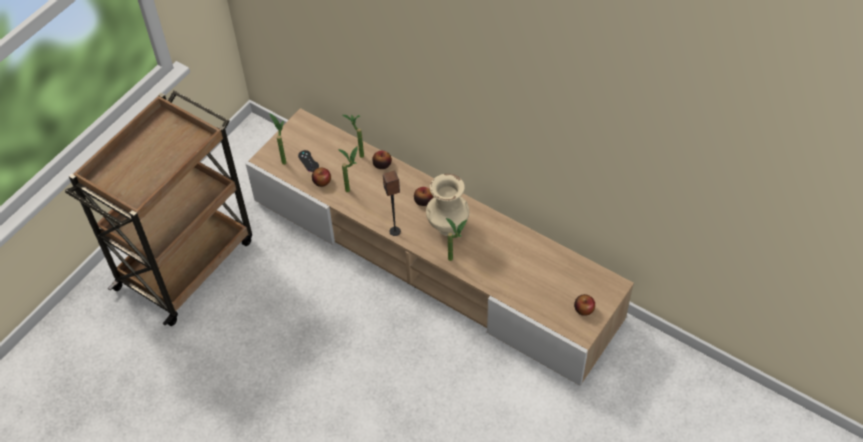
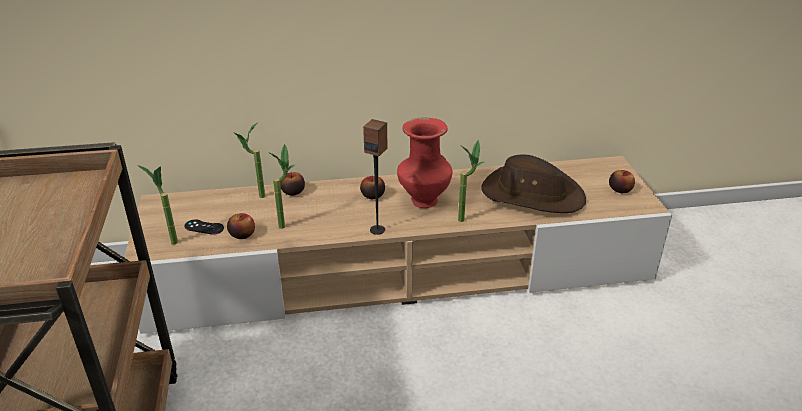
camera: 45 degrees left, 20 degrees down
beige vase [426,174,469,236] -> red vase [397,117,452,208]
none -> brown hat [481,154,586,213]

